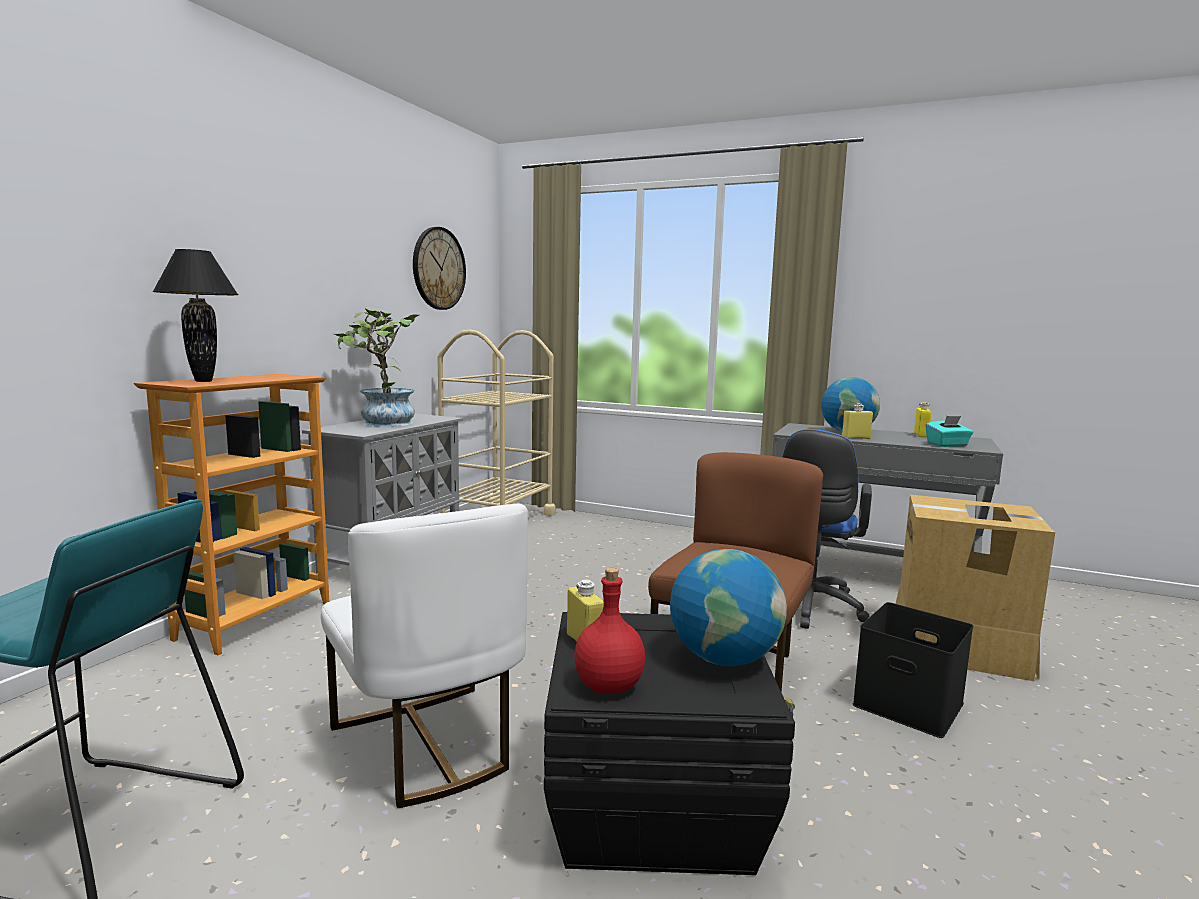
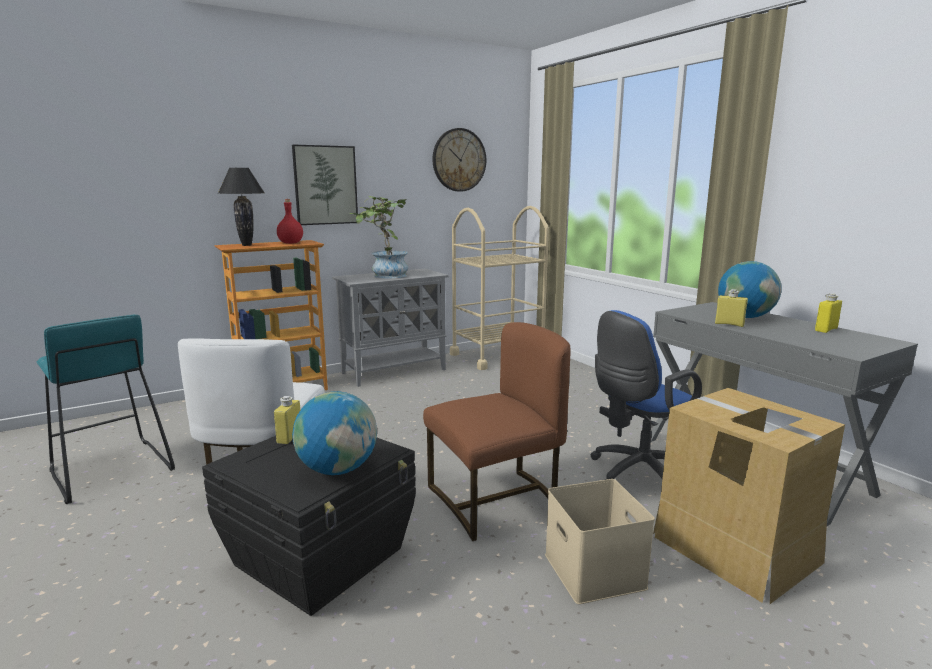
camera: 35 degrees right, 5 degrees up
red bottle [574,568,645,694] -> red bottle moved to [277,199,303,244]
black storage box [853,602,973,738] -> beige storage box [545,479,655,604]
turquoise tissue box [925,416,973,447] -> none
none -> picture [292,144,358,225]

